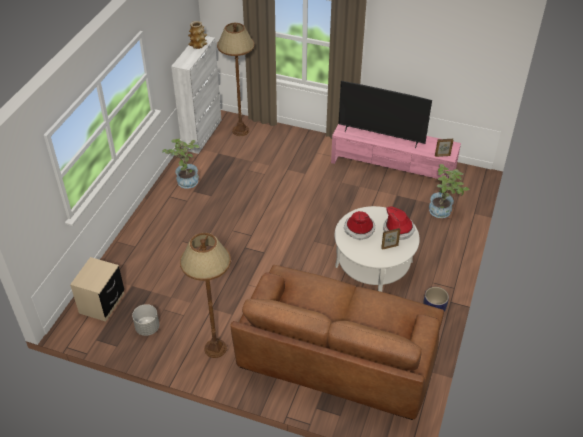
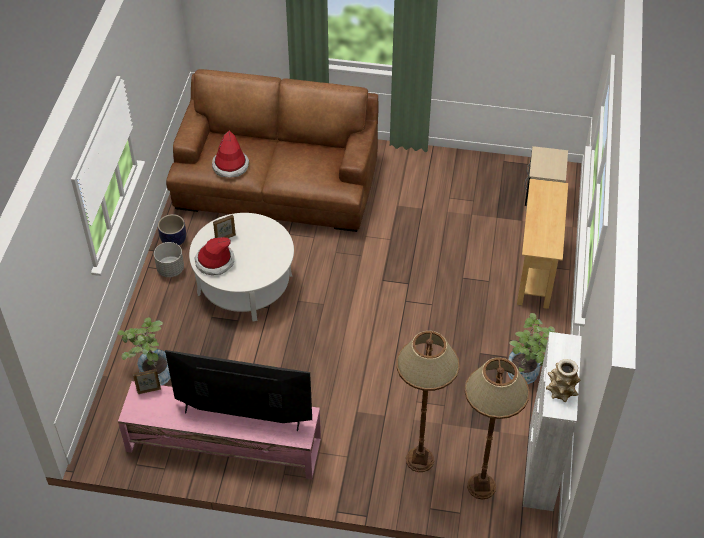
camera: 170 degrees right, 5 degrees up
grey planter [132,304,159,336] -> grey planter moved to [154,242,184,277]
brown floor lamp [180,233,231,358] -> brown floor lamp moved to [396,331,460,472]
hat [344,211,375,240] -> hat moved to [212,131,249,177]
none -> beige console table [517,179,568,309]

